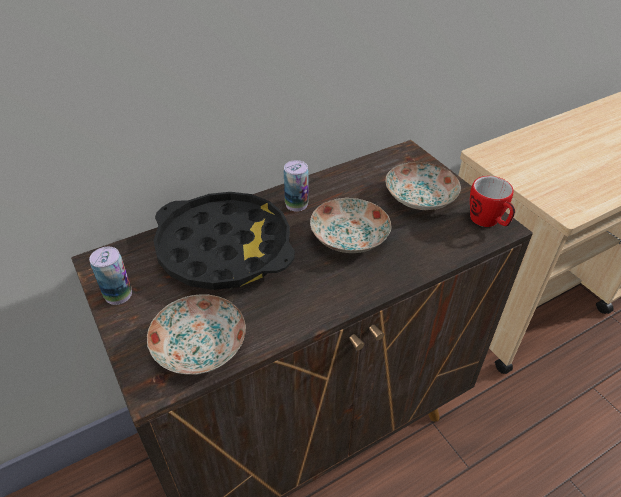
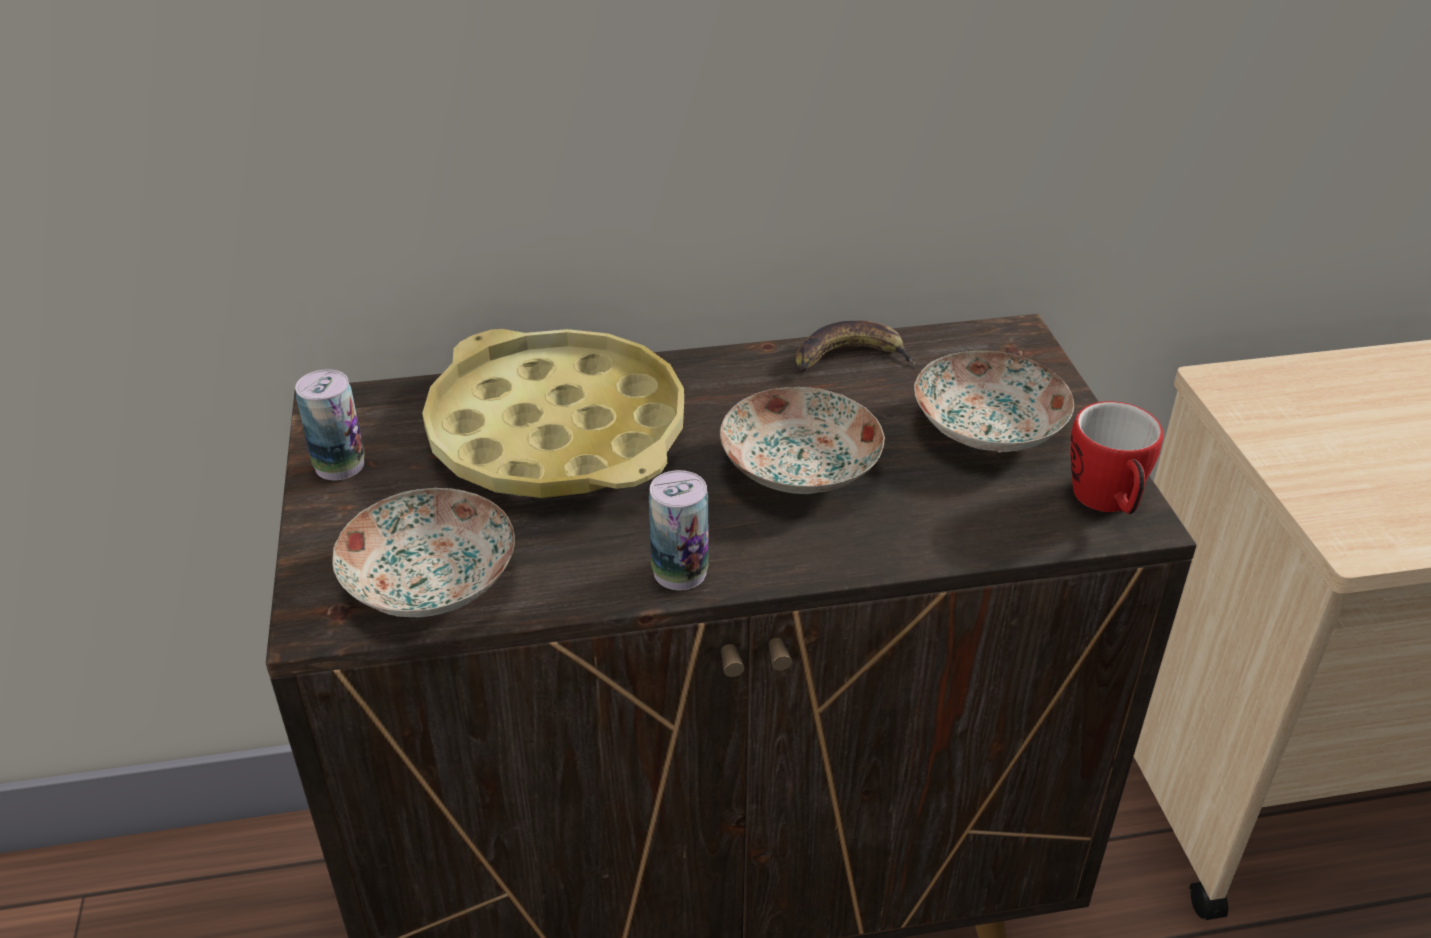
camera: 20 degrees right, 5 degrees down
black tray [154,192,295,290] -> yellow tray [422,329,684,498]
can [284,160,309,212] -> can moved to [649,470,709,590]
none -> banana [796,320,918,371]

